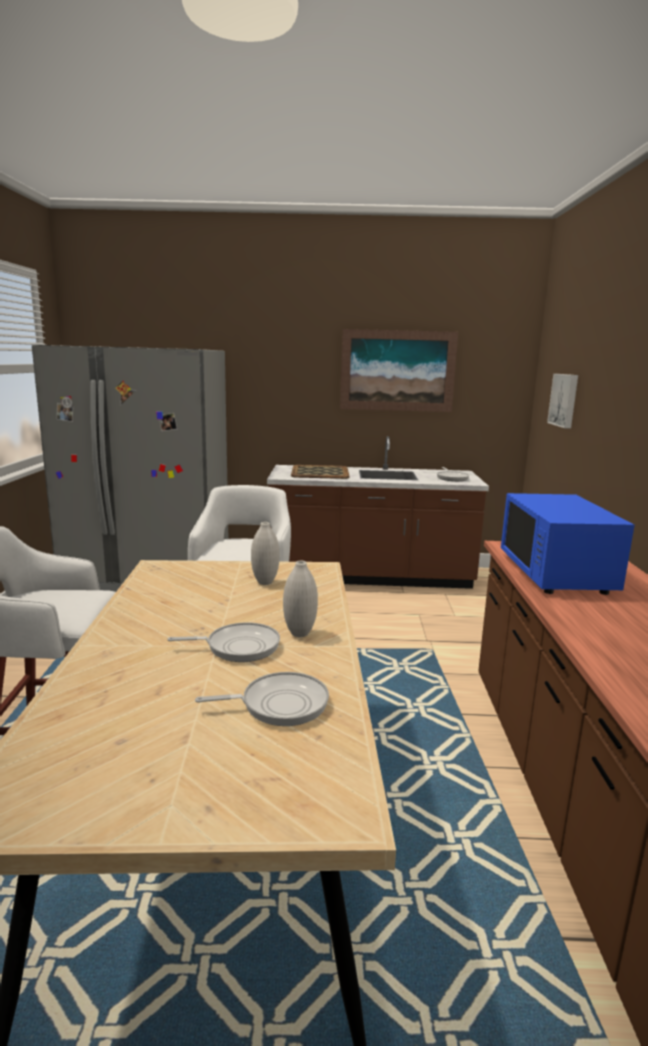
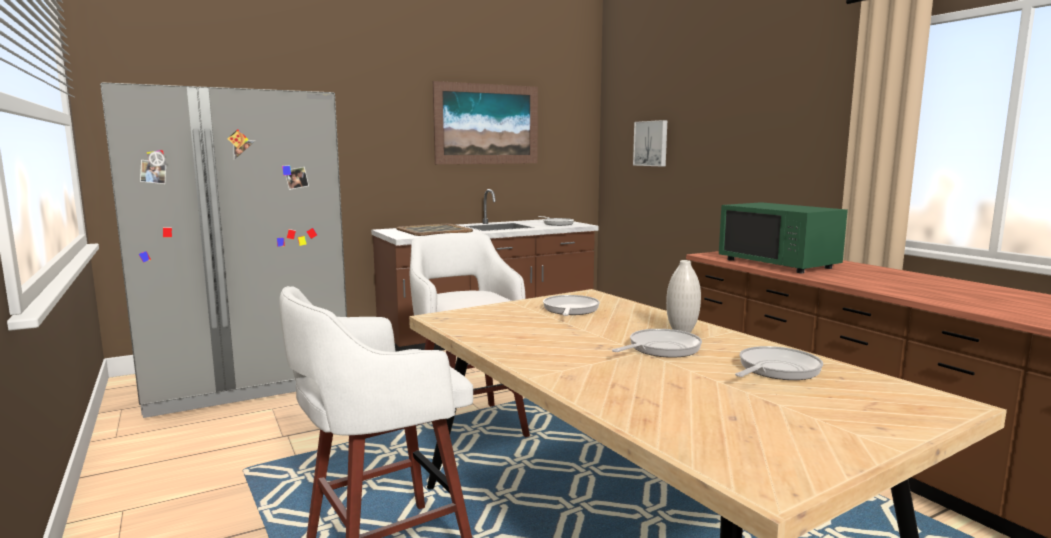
camera: 30 degrees left, 5 degrees down
white vase [251,522,280,585] -> frying pan [543,295,600,316]
blue microwave [501,493,635,595] -> green microwave [719,202,848,273]

